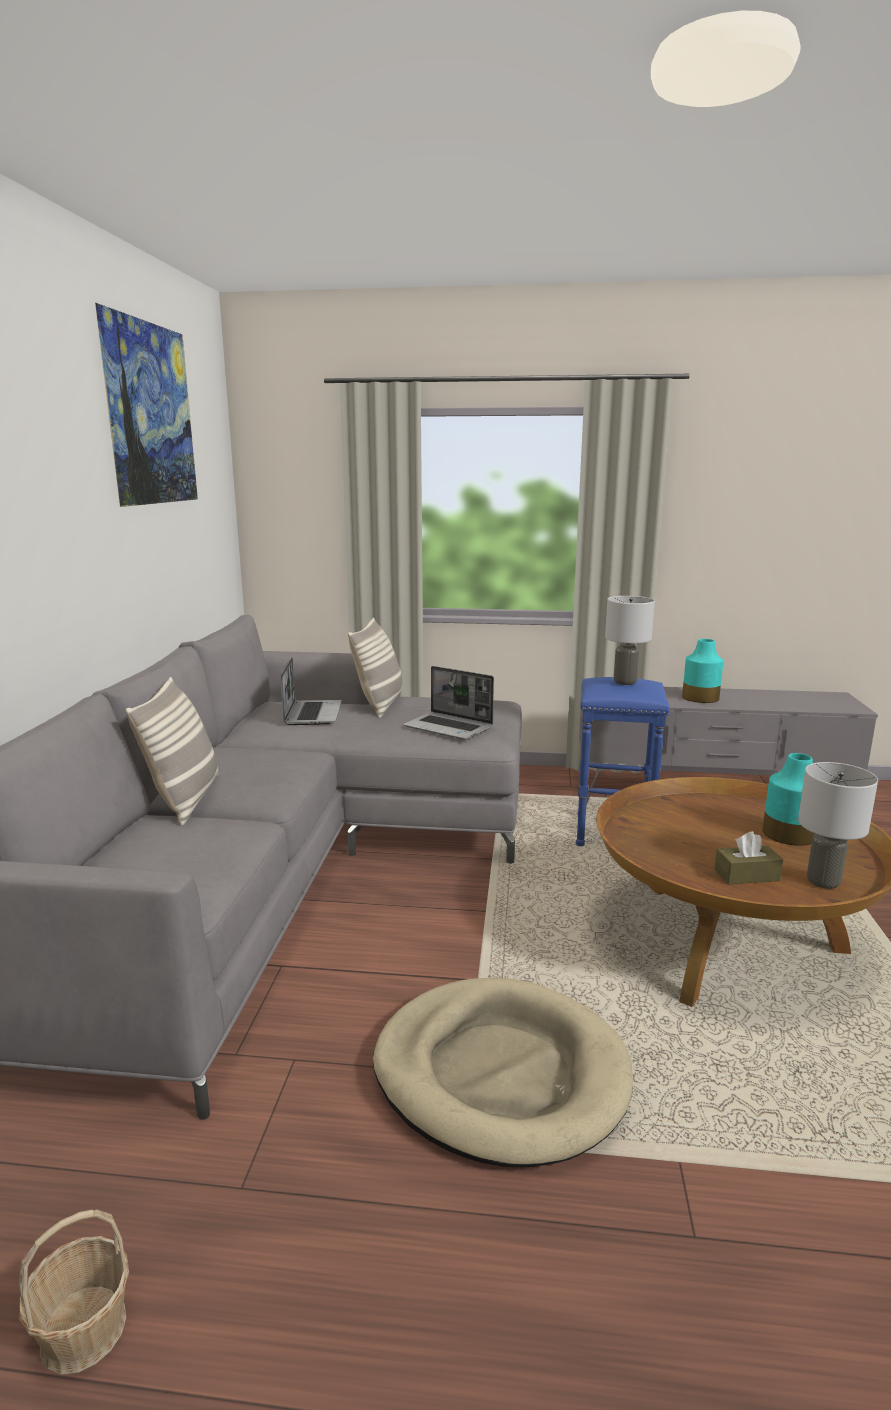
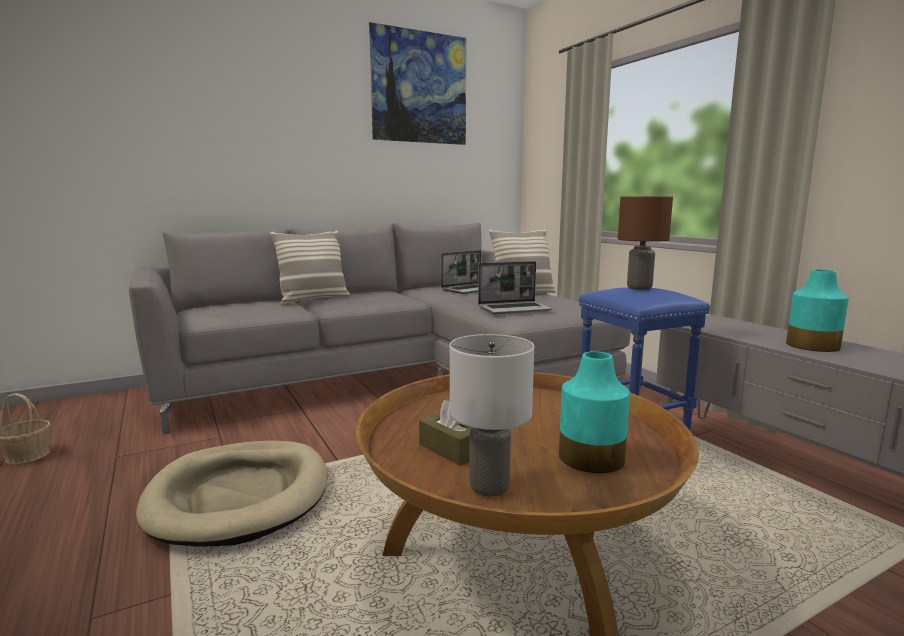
camera: 55 degrees right, 5 degrees down
laptop [403,666,494,740] -> laptop turned 105 degrees counterclockwise [478,261,553,314]
white table lamp [605,596,655,685] -> brown table lamp [618,195,673,290]

